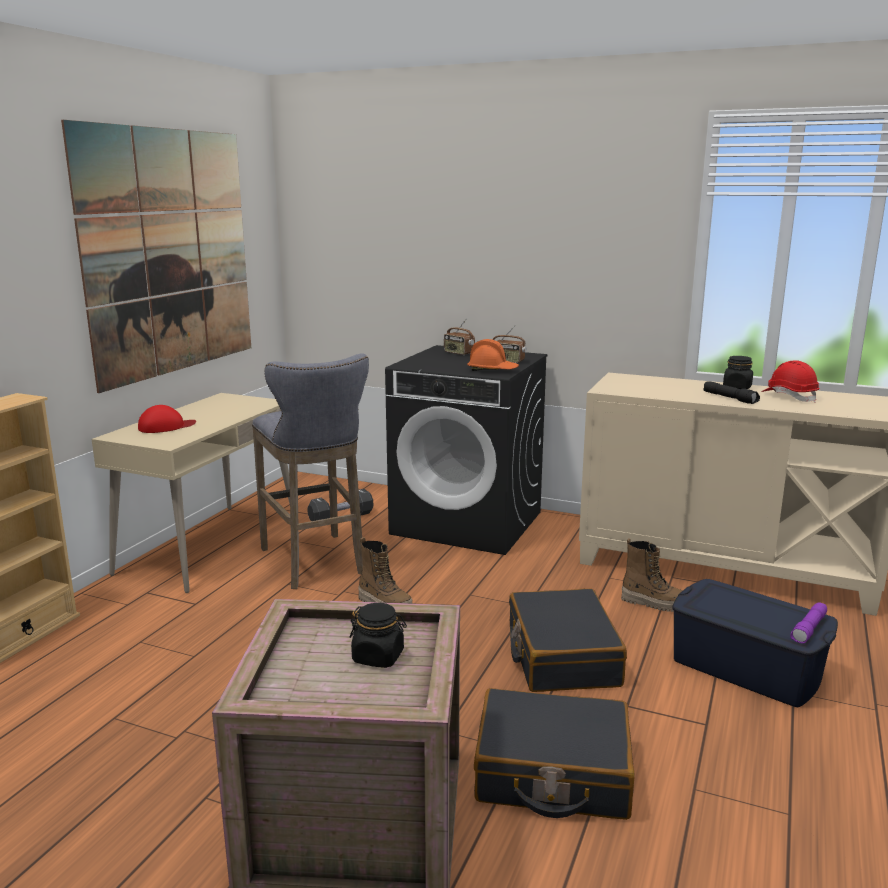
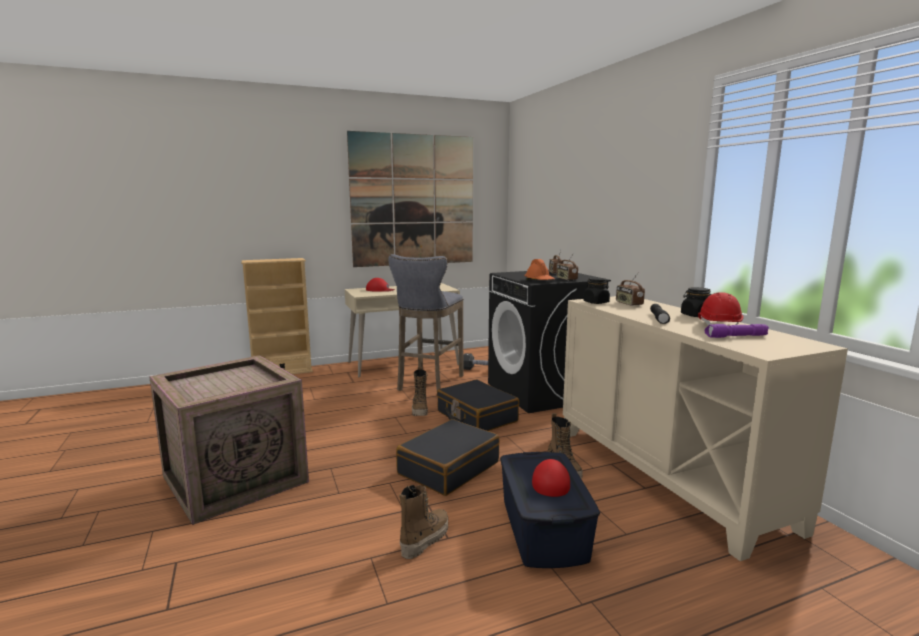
camera: 45 degrees right, 5 degrees down
black jar [350,603,407,668] -> black jar moved to [583,278,610,304]
black suitcase [474,688,635,820] -> black suitcase moved to [437,379,519,431]
purple flashlight [790,602,827,643] -> purple flashlight moved to [705,324,769,338]
none -> boot [399,485,448,559]
none -> red cap [532,459,570,497]
none -> radio [616,272,645,306]

